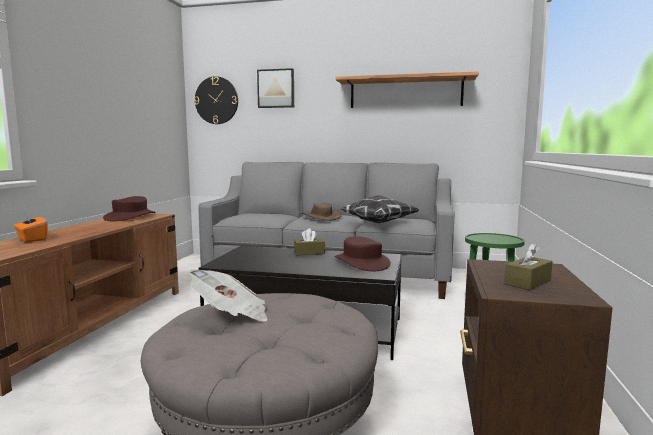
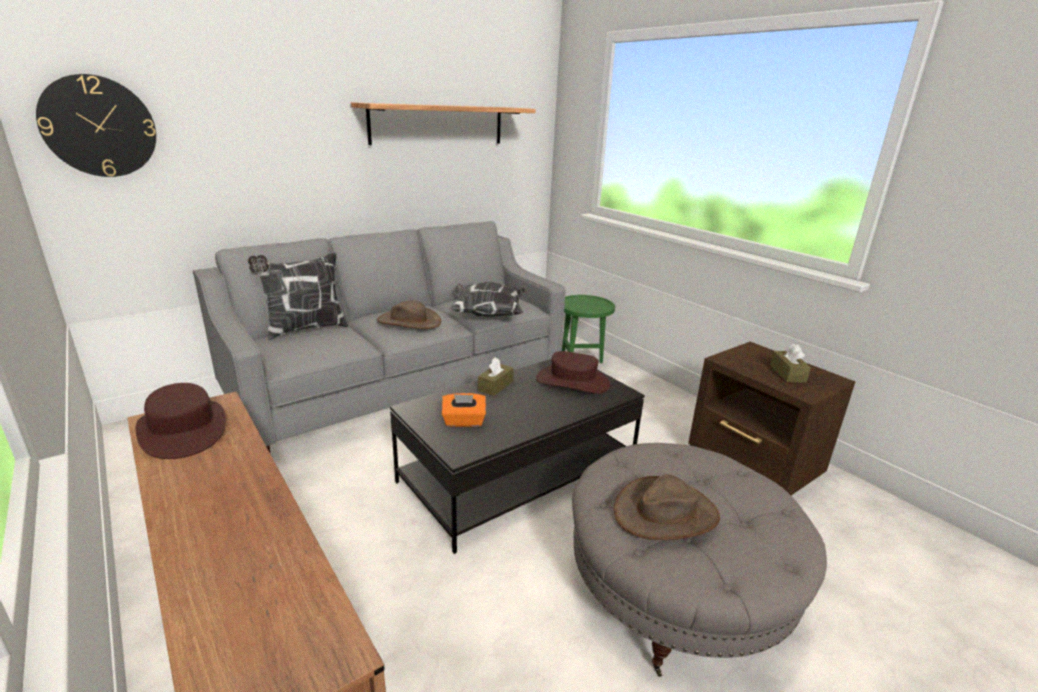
camera: 50 degrees left, 15 degrees up
orange tissue box [14,213,48,242] -> orange tissue box moved to [442,393,486,427]
newspaper [189,269,267,322] -> brown hat [614,474,720,540]
picture [257,68,294,108] -> none
none -> pillow [248,253,349,340]

